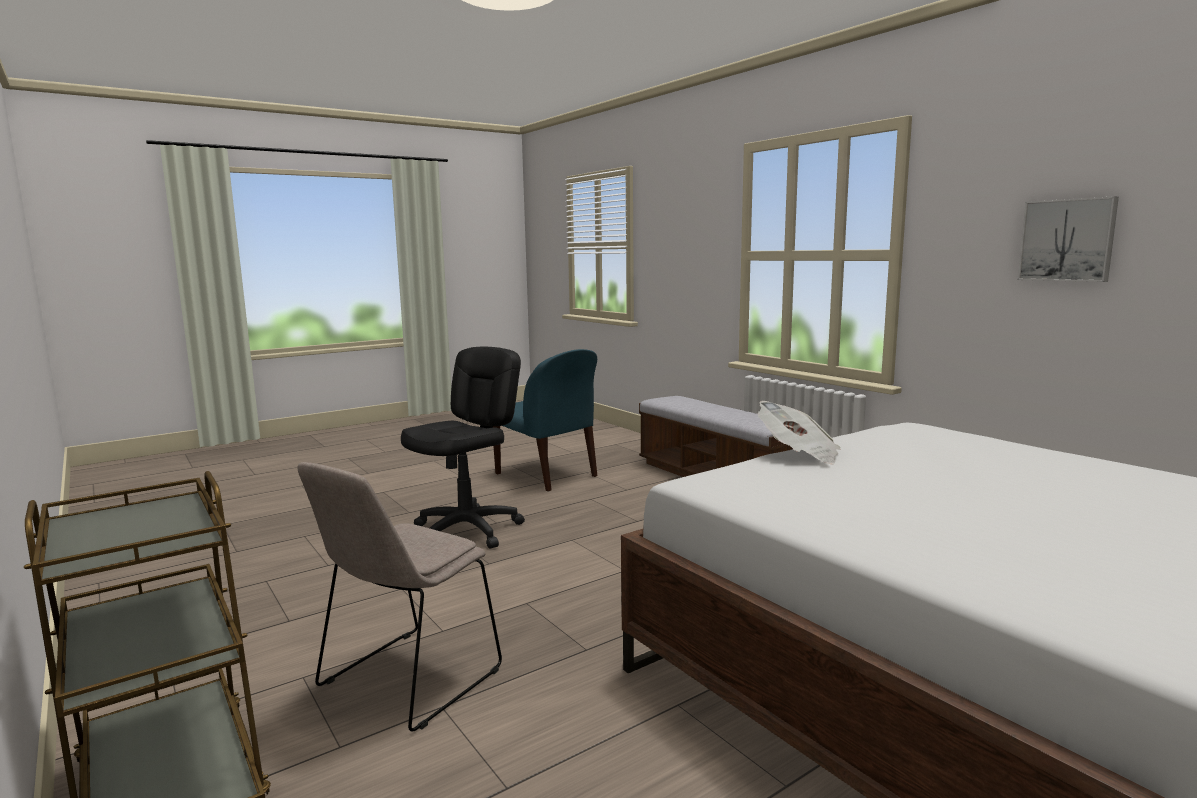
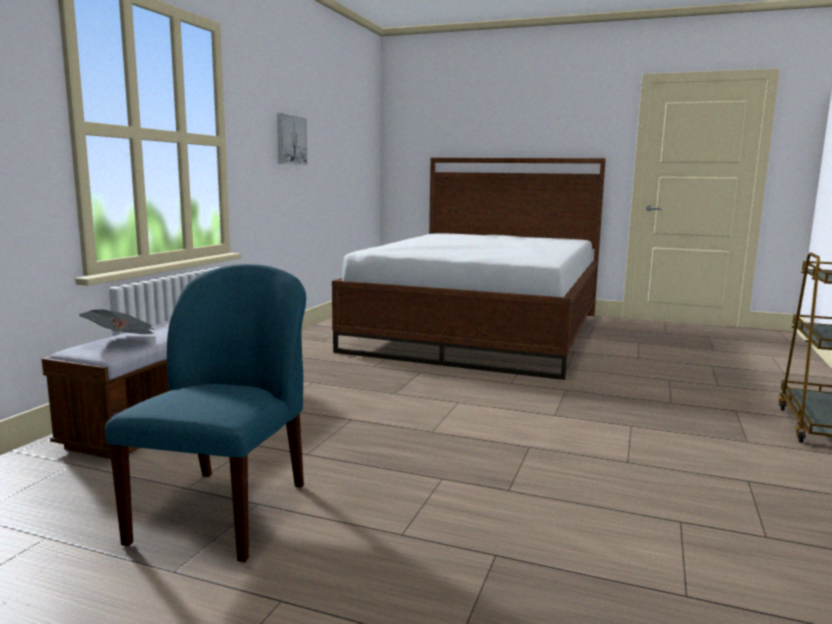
camera: 125 degrees left, 0 degrees up
beige chair [298,462,502,732] -> none
black office chair [401,347,525,549] -> none
newspaper [757,401,841,465] -> newspaper moved to [79,309,155,334]

